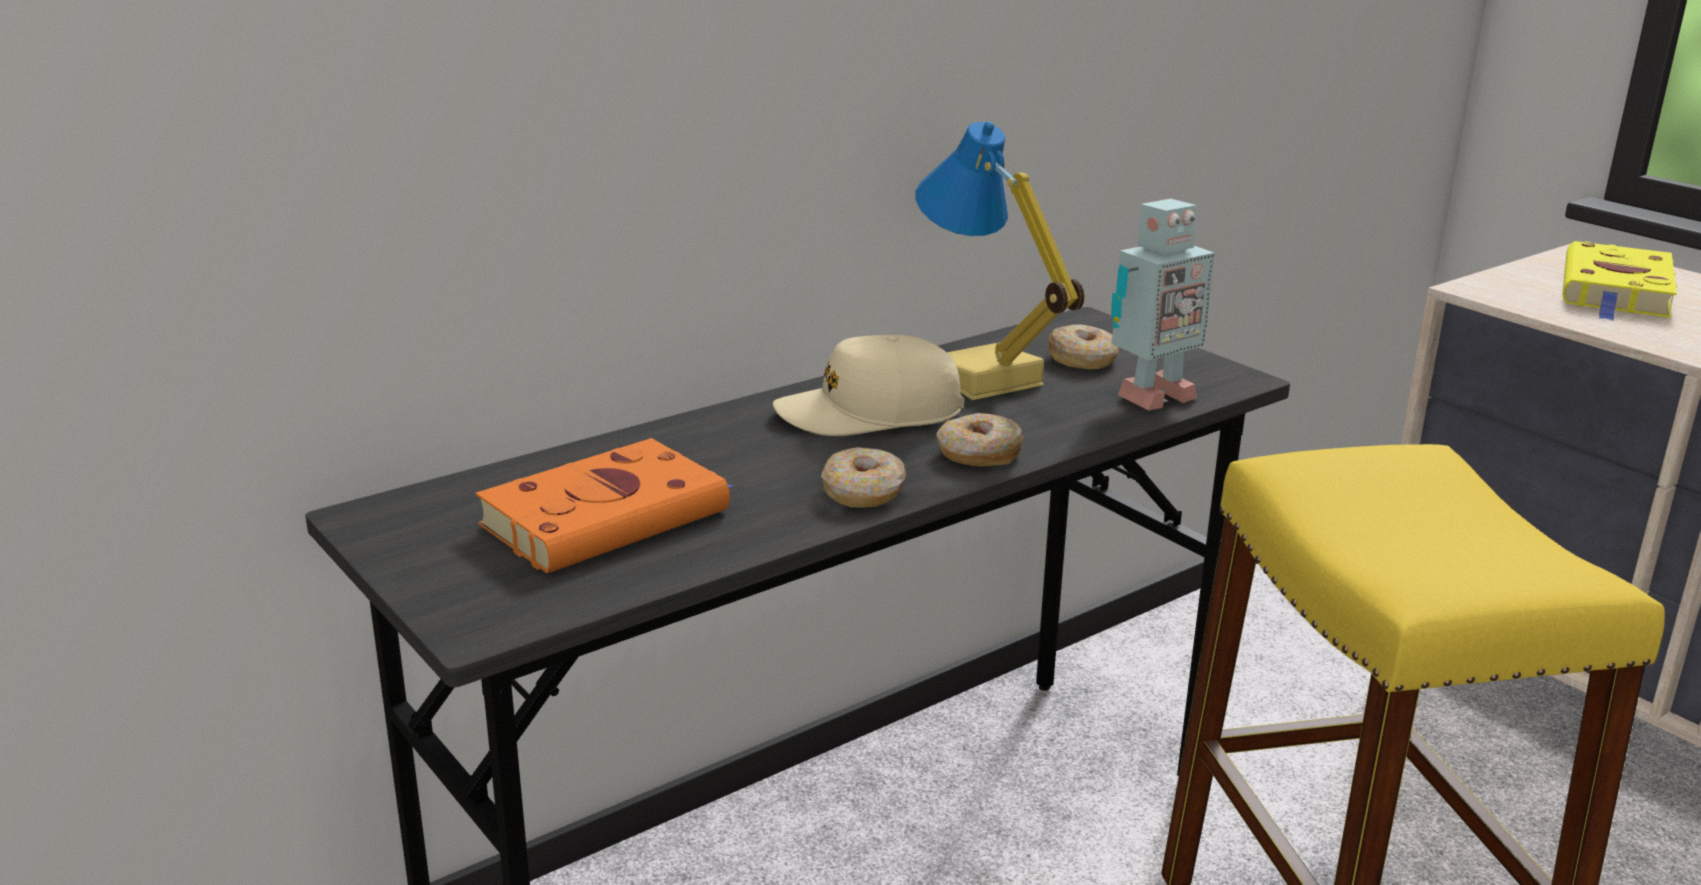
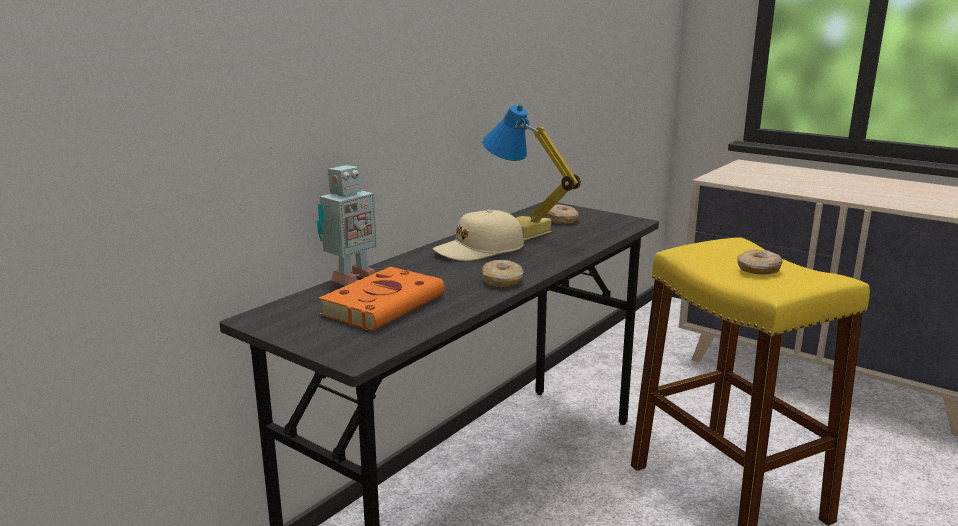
camera: 15 degrees left, 5 degrees down
donut [936,413,1023,467] -> donut moved to [737,249,782,275]
toy robot [1111,199,1215,411] -> toy robot moved to [317,165,376,286]
yellow book [1562,241,1677,321] -> none

